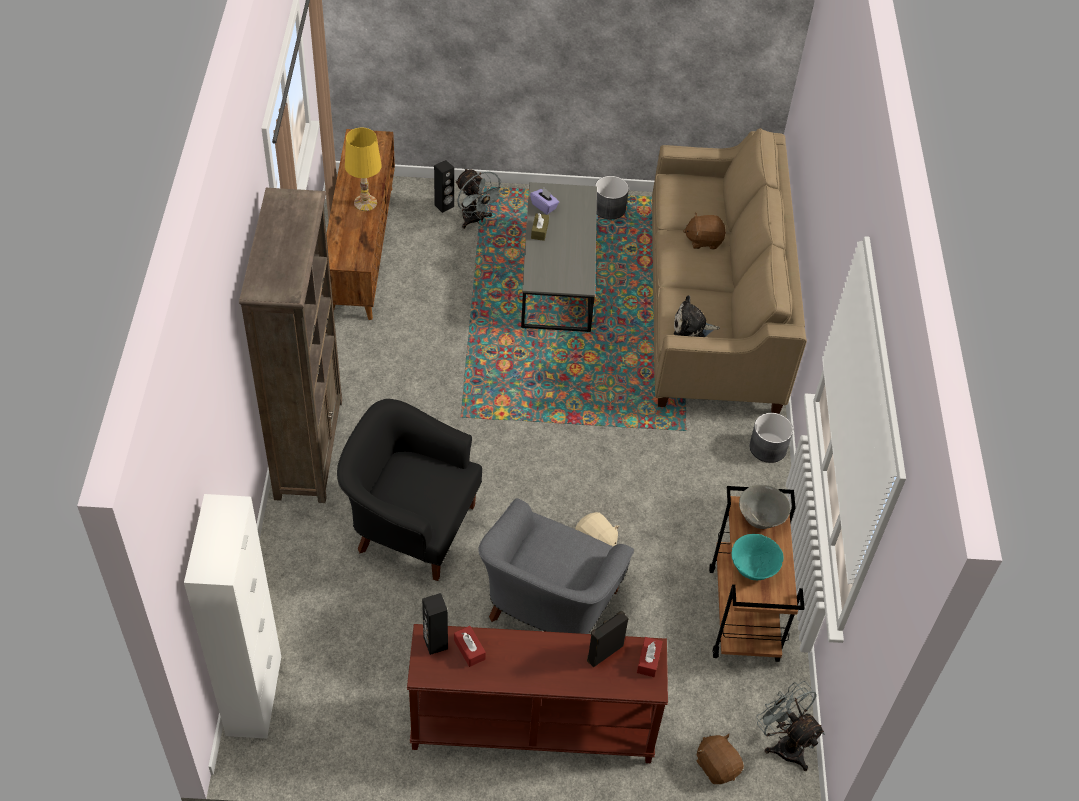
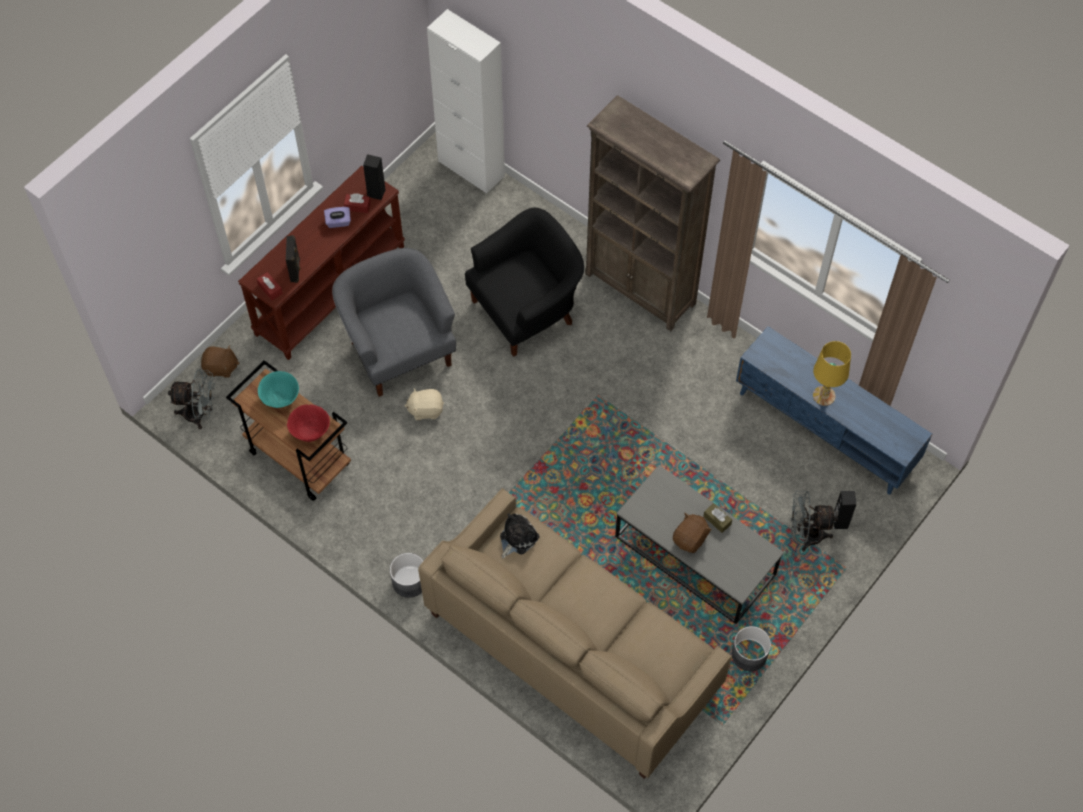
camera: 130 degrees right, 10 degrees up
brown tv stand [326,129,395,320] -> blue tv stand [736,326,932,495]
purple tissue box [530,188,559,214] -> purple tissue box moved to [324,207,351,228]
brown plush toy [683,212,726,249] -> brown plush toy moved to [673,513,712,553]
grey bowl [739,484,790,529] -> red bowl [287,404,330,442]

